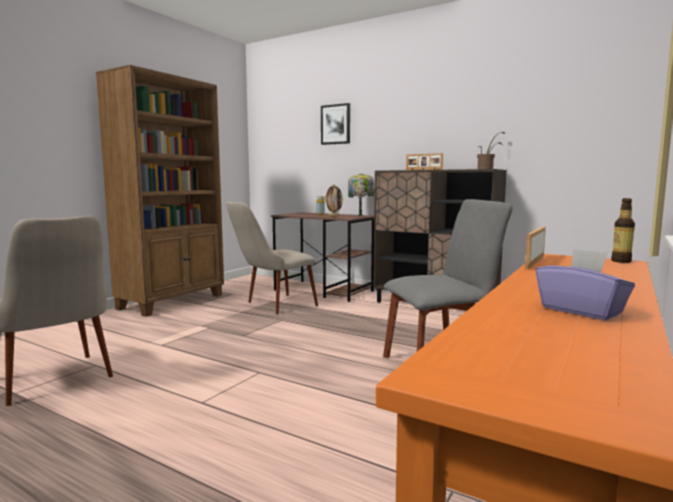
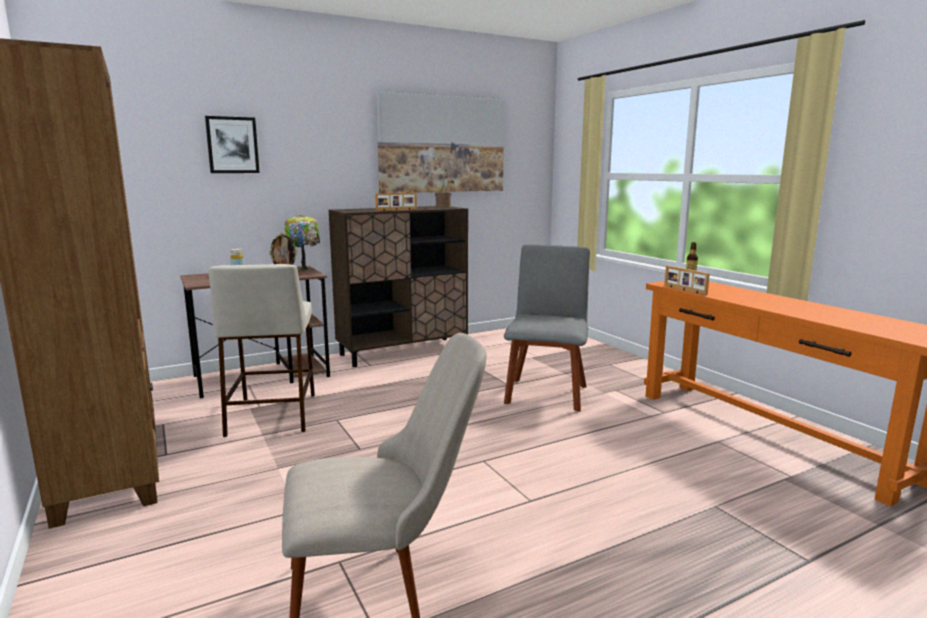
camera: 60 degrees left, 5 degrees up
beige chair [226,201,318,315] -> beige stool [208,264,315,437]
purple tissue box [536,249,635,320] -> none
none -> picture [376,92,504,193]

